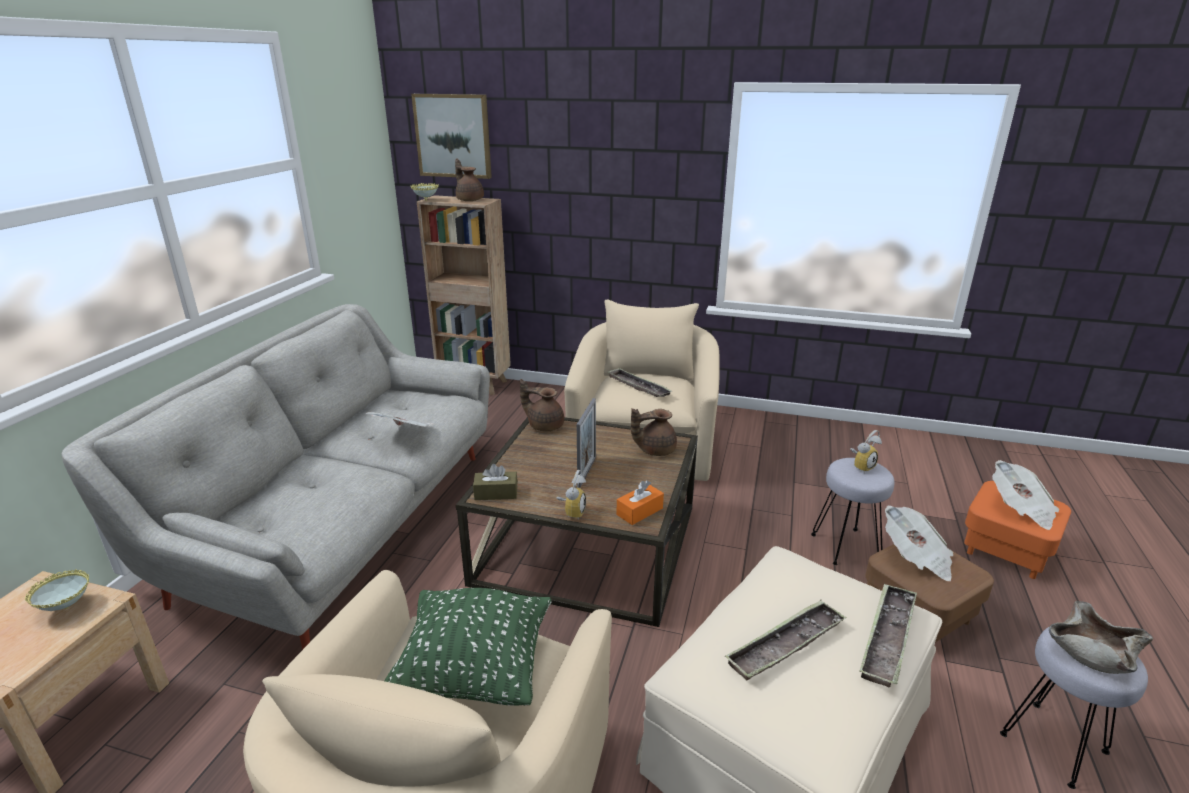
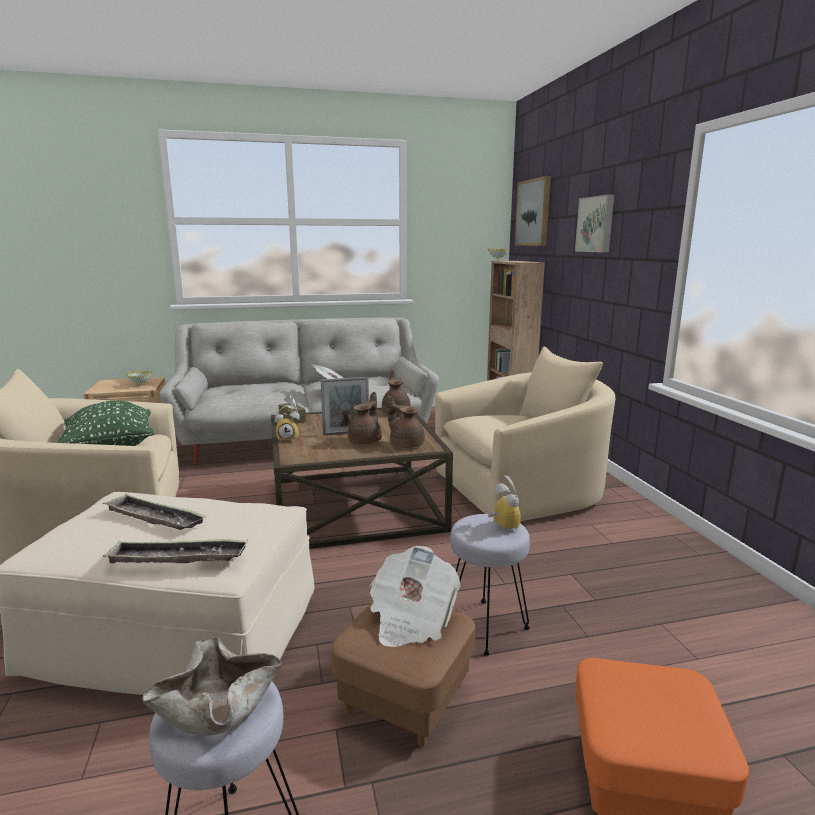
camera: 60 degrees right, 10 degrees down
brown teapot [455,159,484,201] -> brown teapot moved to [348,392,382,445]
tray [607,368,672,397] -> none
orange tissue box [617,480,664,525] -> none
alarm clock [850,430,882,472] -> alarm clock turned 135 degrees counterclockwise [488,476,521,532]
newspaper [992,460,1059,530] -> none
none -> picture [575,194,614,252]

